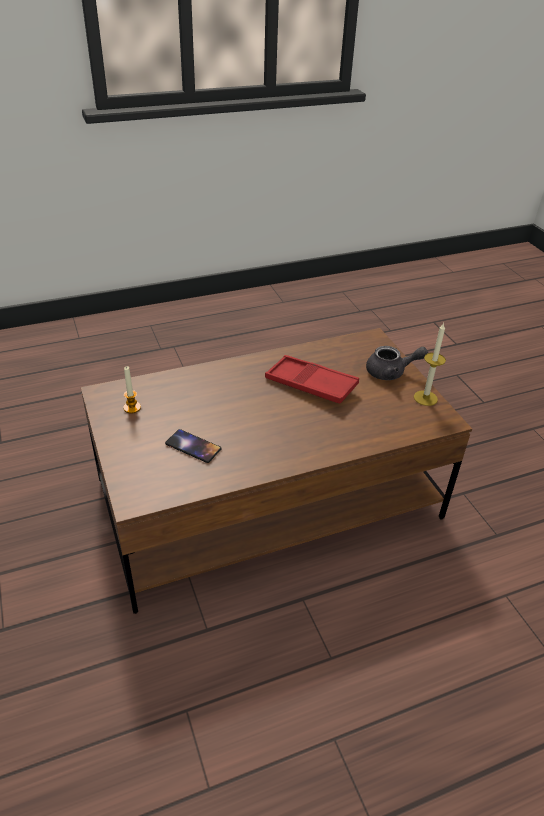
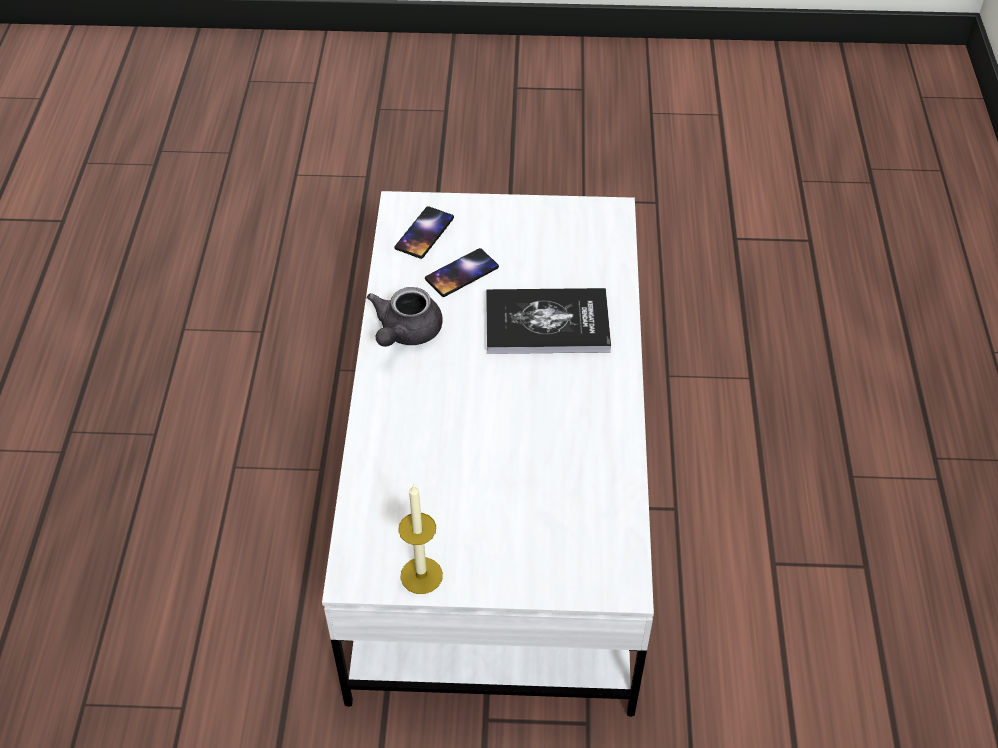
camera: 115 degrees right, 10 degrees up
brown coffee table [81,328,472,614] -> white coffee table [322,191,654,717]
candle [123,366,141,414] -> none
red tray [265,355,359,403] -> none
grey teapot [366,346,428,380] -> grey teapot moved to [367,287,443,347]
none -> phone [395,206,454,259]
none -> book [486,288,611,354]

